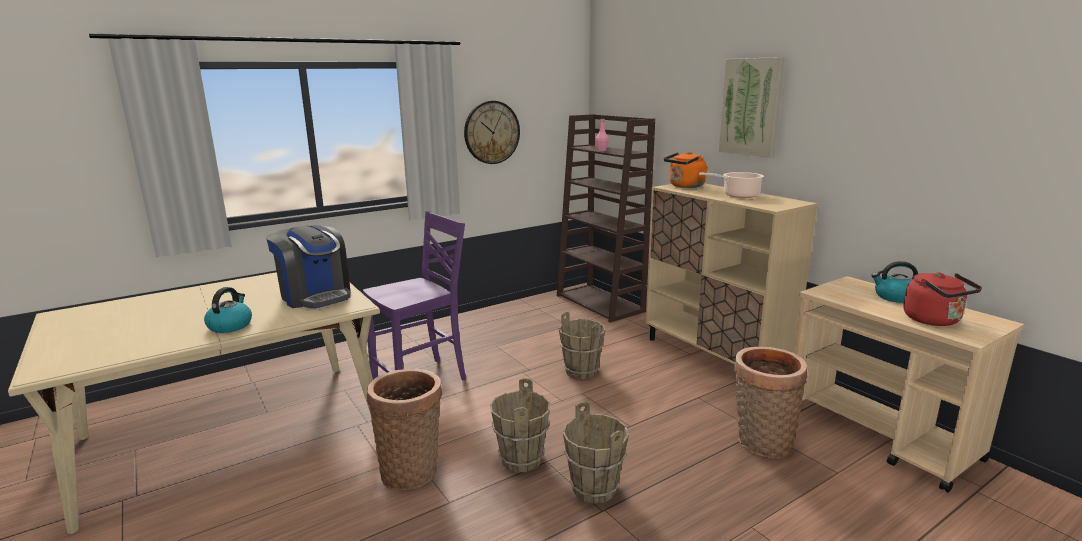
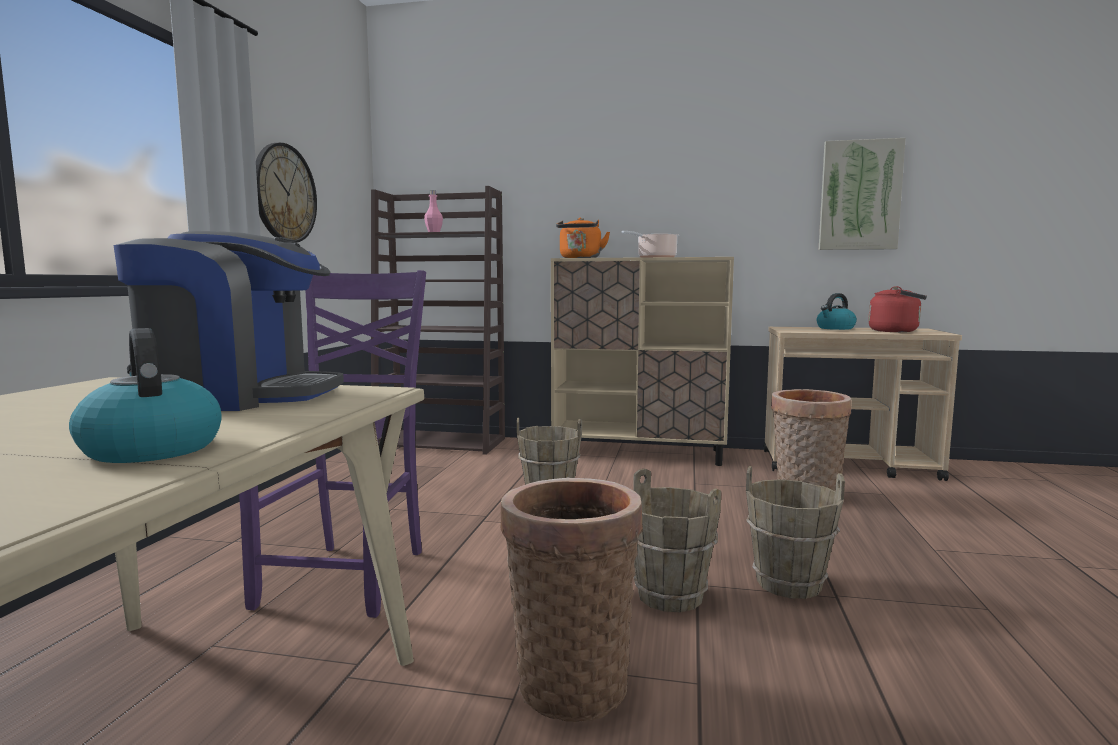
camera: 45 degrees left, 10 degrees down
picture [719,57,785,158] -> picture moved to [819,138,906,250]

